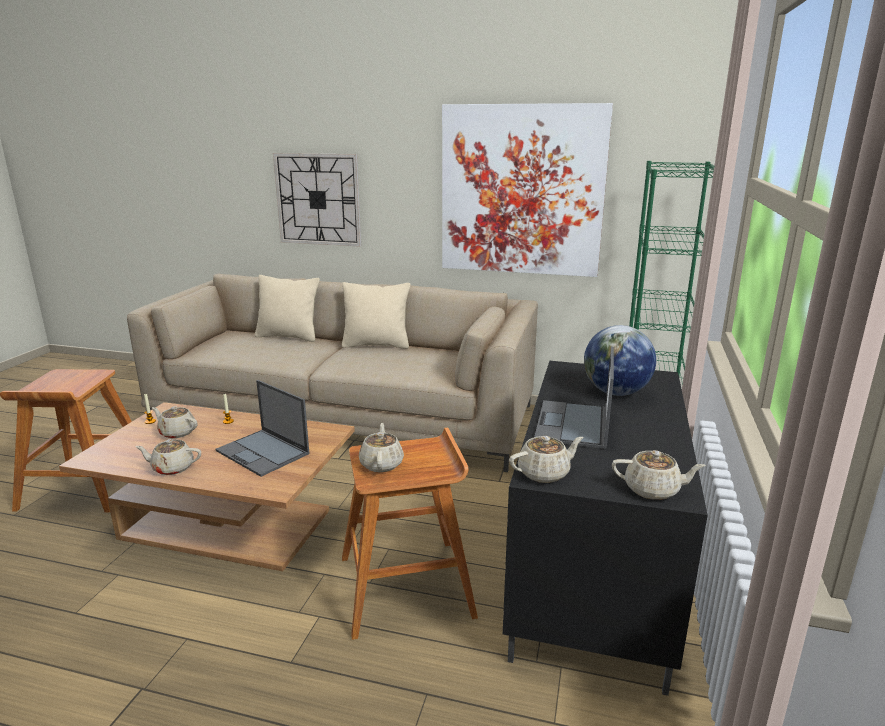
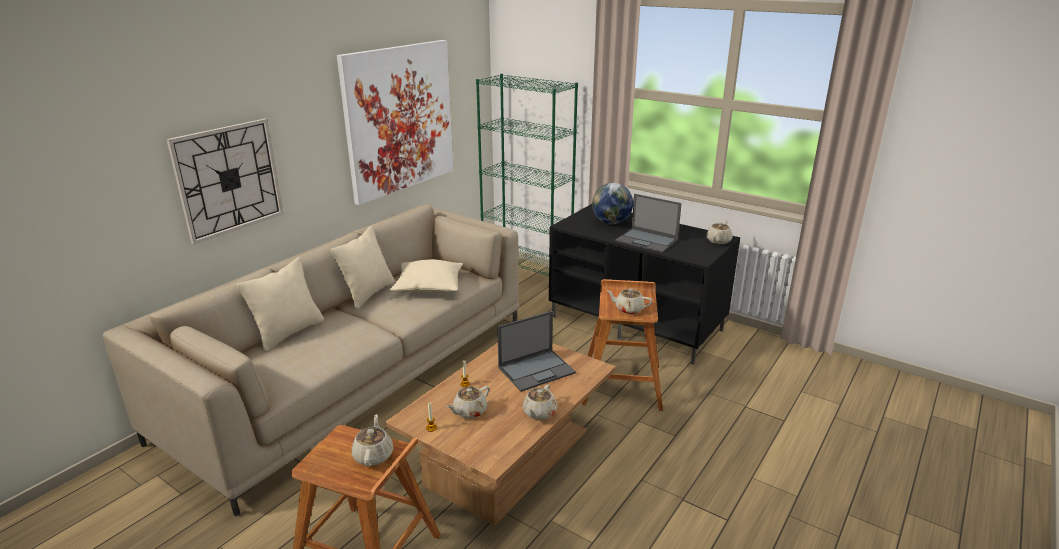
camera: 70 degrees left, 5 degrees up
beige teapot [509,436,583,483] -> beige teapot moved to [352,414,393,467]
none -> beige pillow [390,259,463,292]

